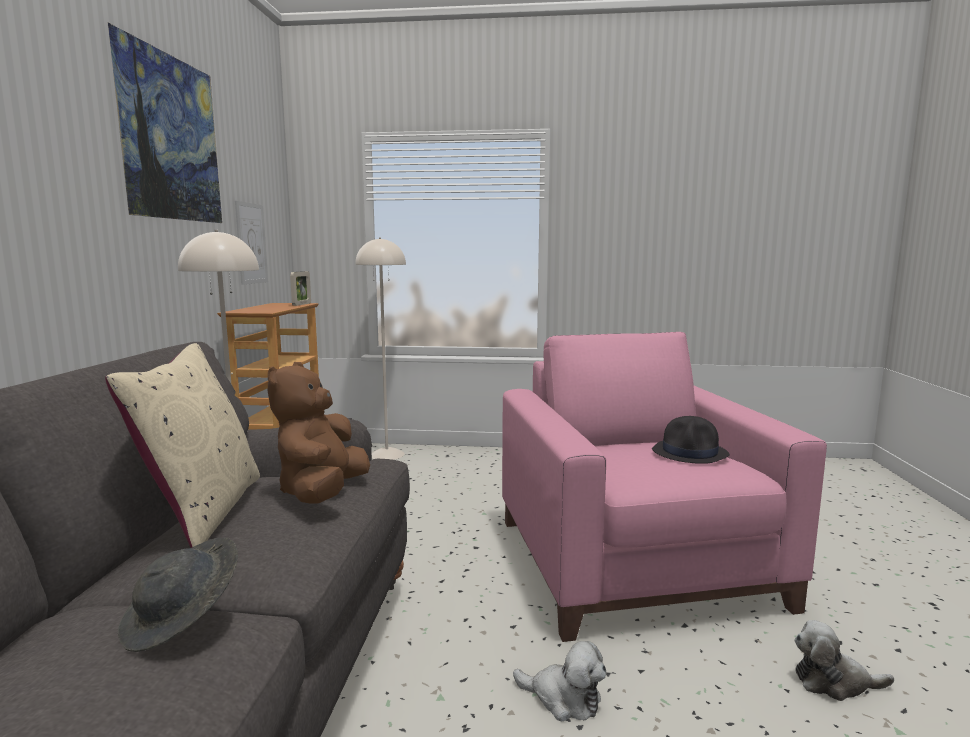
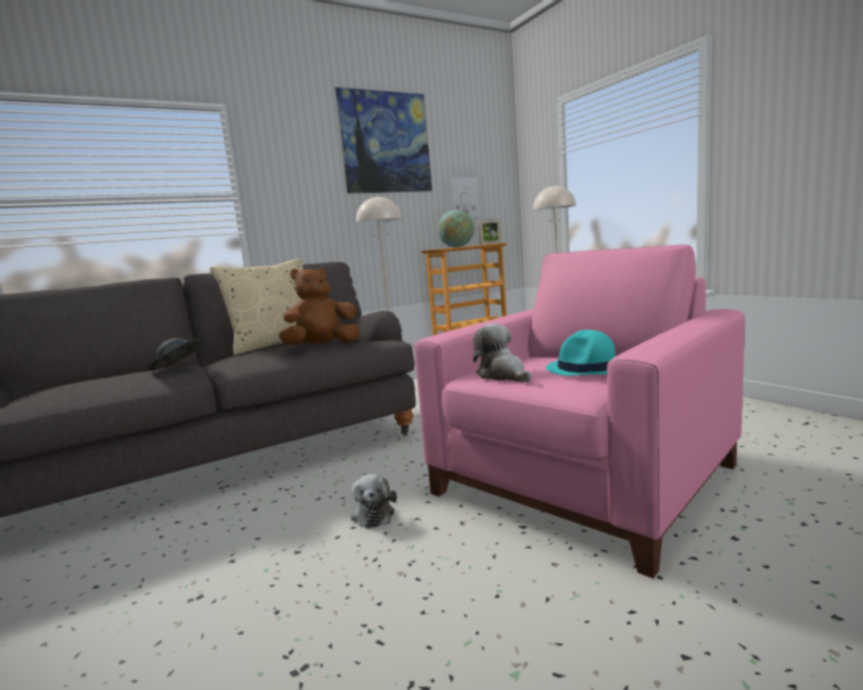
camera: 55 degrees right, 0 degrees up
black hat [652,416,730,464] -> turquoise hat [546,330,616,376]
plush toy [794,620,894,701] -> plush toy moved to [473,324,531,382]
none -> globe [438,210,474,247]

